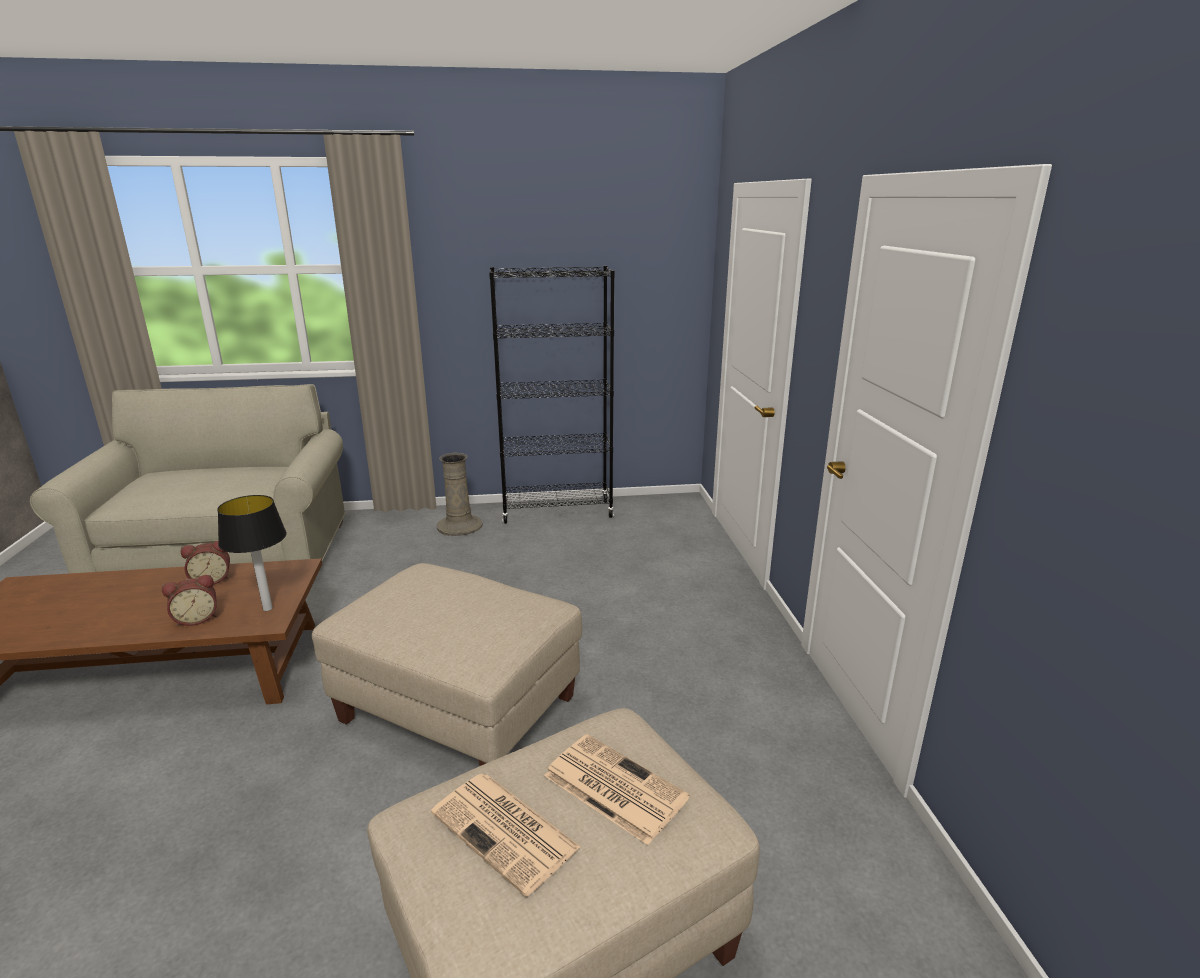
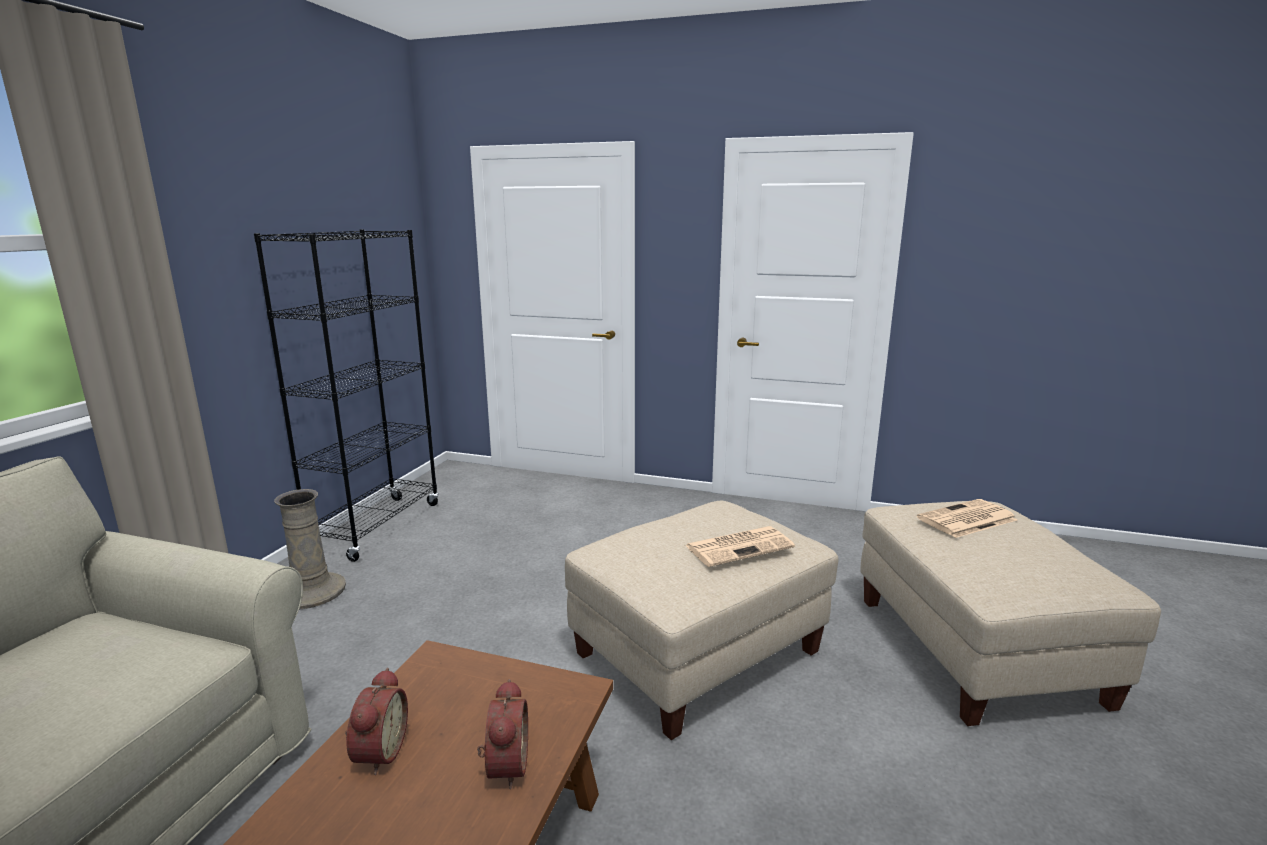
camera: 65 degrees left, 5 degrees down
table lamp [217,495,287,611] -> none
newspaper [431,774,581,897] -> newspaper moved to [685,526,795,567]

